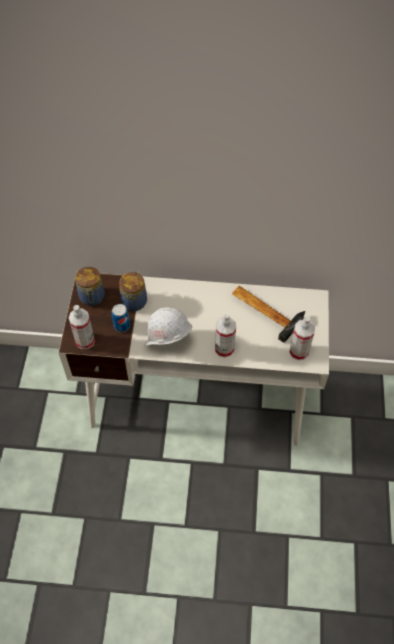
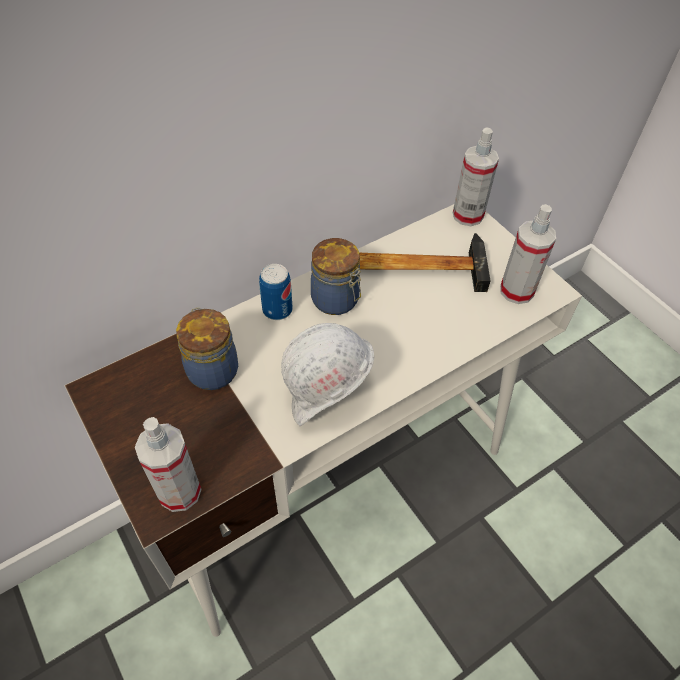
camera: 40 degrees left, 5 degrees down
jar [75,267,105,306] -> jar moved to [311,238,361,315]
can [112,304,130,332] -> can moved to [259,264,293,320]
spray bottle [215,313,236,358] -> spray bottle moved to [453,127,499,226]

